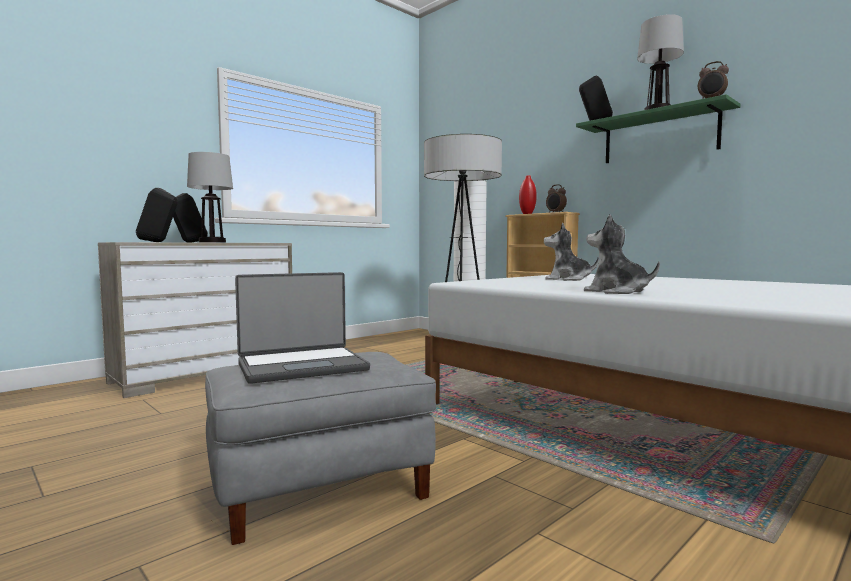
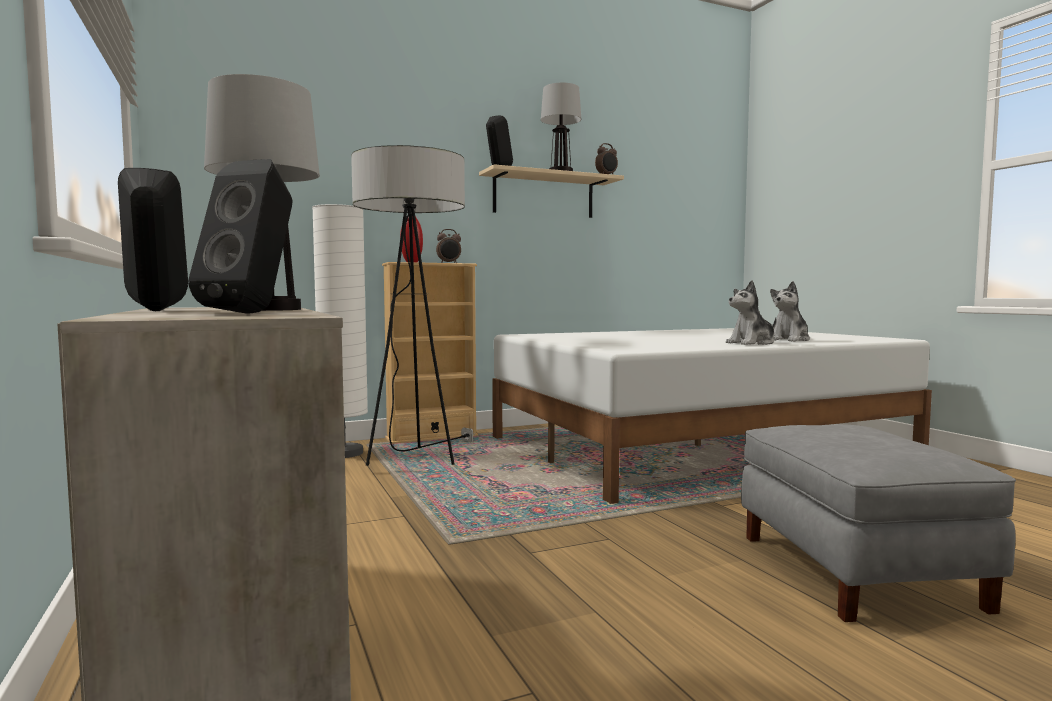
camera: 70 degrees left, 0 degrees up
laptop [235,272,370,384] -> none
plush toy [544,223,599,281] -> plush toy moved to [770,281,810,342]
green shelf [576,94,740,163] -> beige shelf [479,164,624,218]

